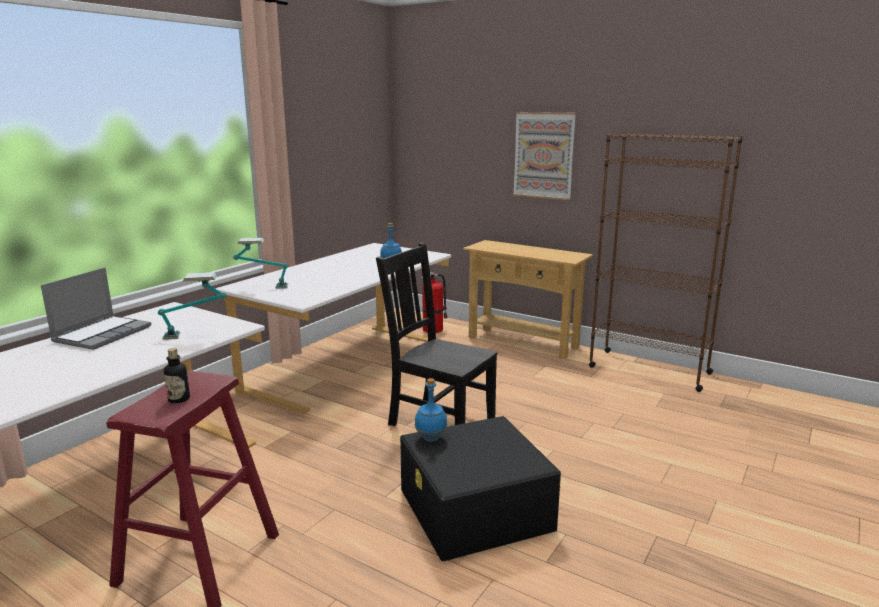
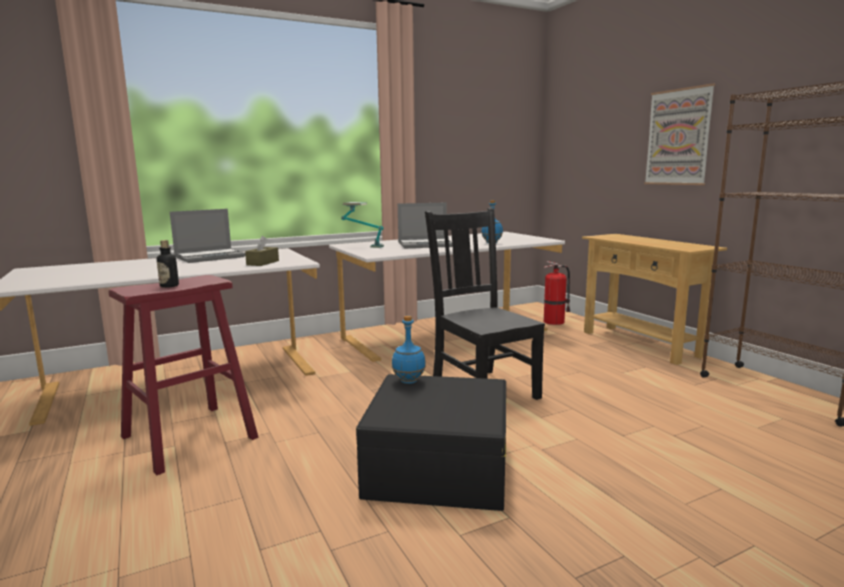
camera: 30 degrees right, 5 degrees down
table lamp [158,272,226,340] -> brown tissue box [245,236,279,266]
none -> laptop [398,203,452,248]

